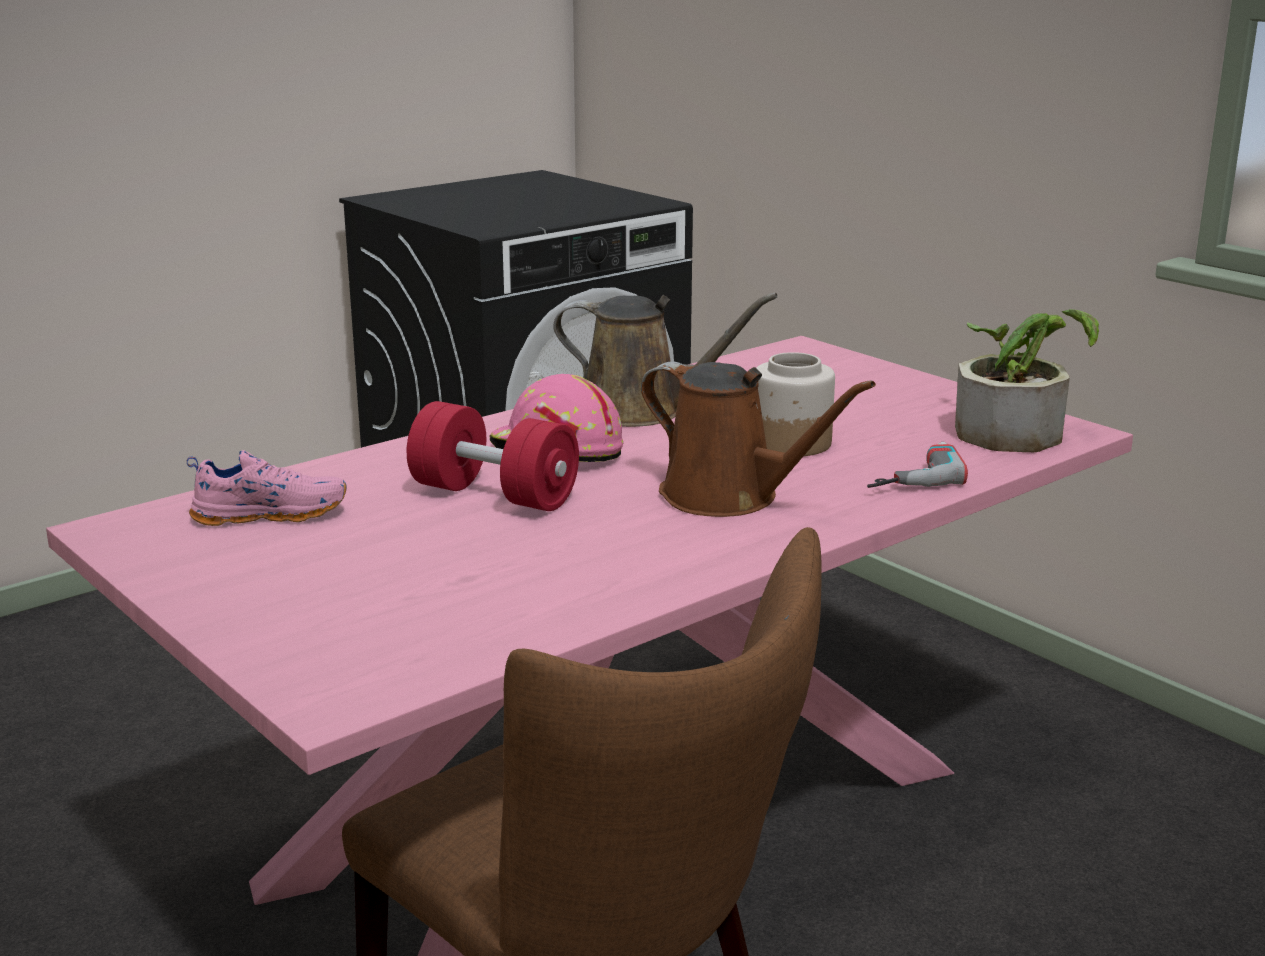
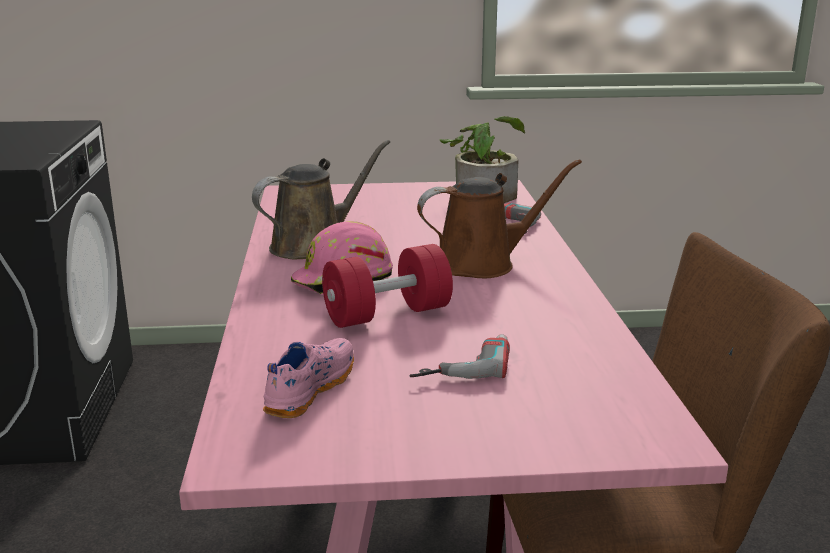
camera: 55 degrees left, 0 degrees up
jar [757,352,835,456] -> none
none -> power drill [410,334,510,379]

